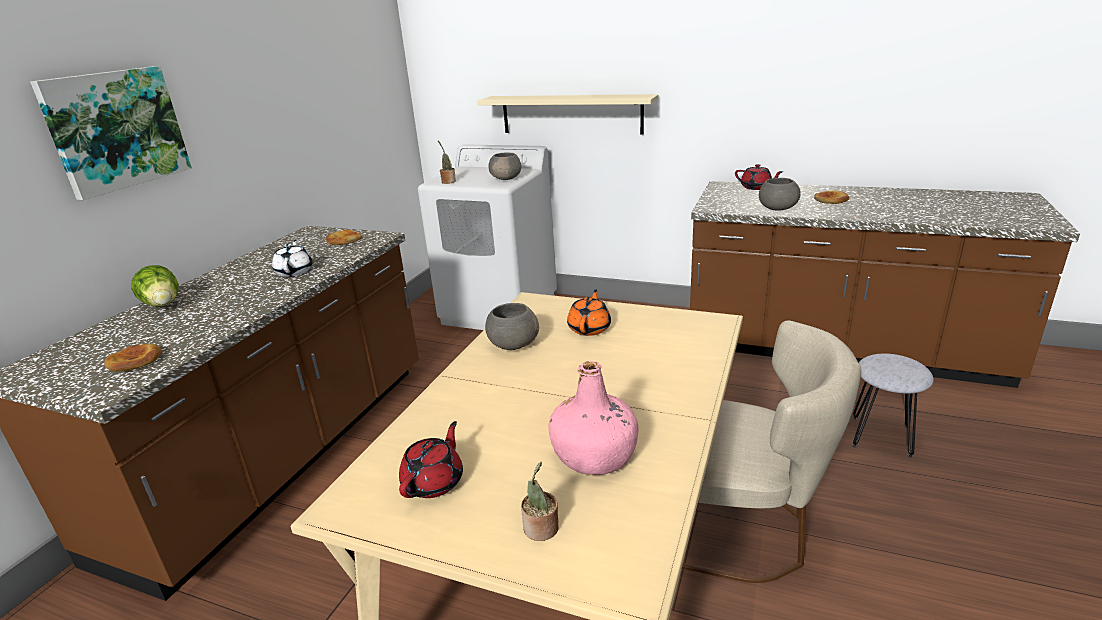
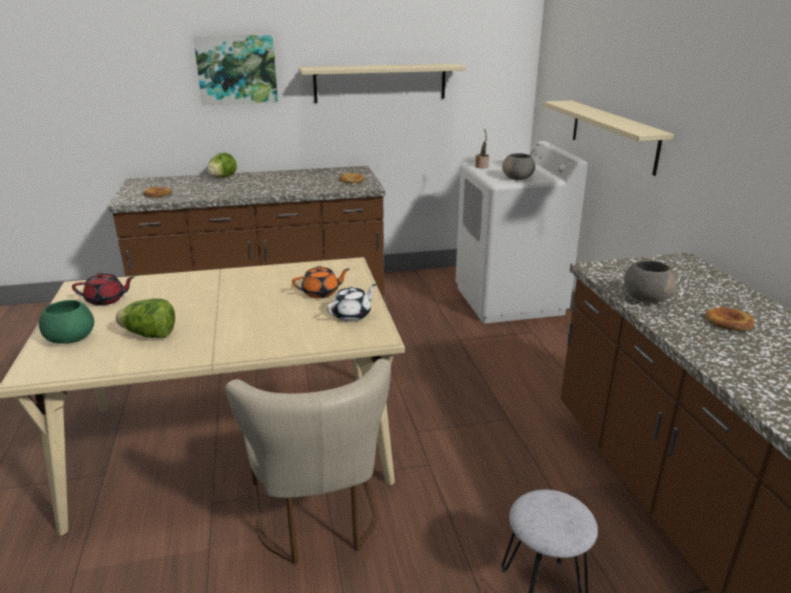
camera: 55 degrees right, 0 degrees up
white teapot [272,240,313,277] -> white teapot moved to [327,284,377,322]
grey bowl [485,303,539,350] -> none
potted plant [521,462,558,541] -> green bowl [39,300,94,344]
pink bottle [548,361,639,475] -> lettuce [116,299,175,338]
red teapot [735,164,784,190] -> none
none -> beige shelf [300,64,466,103]

